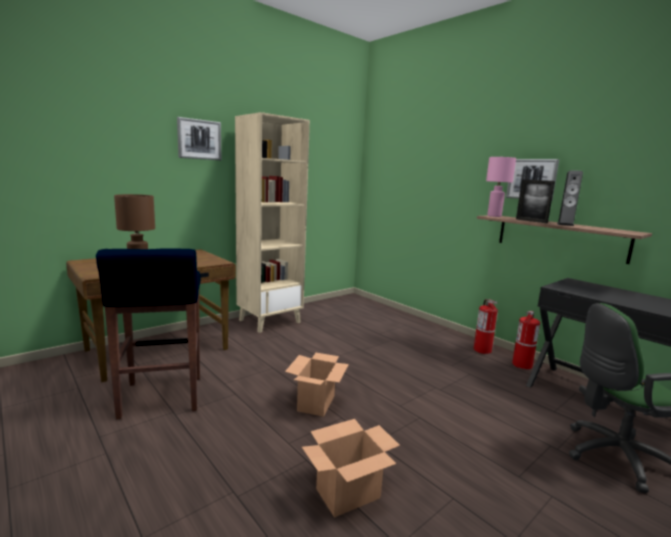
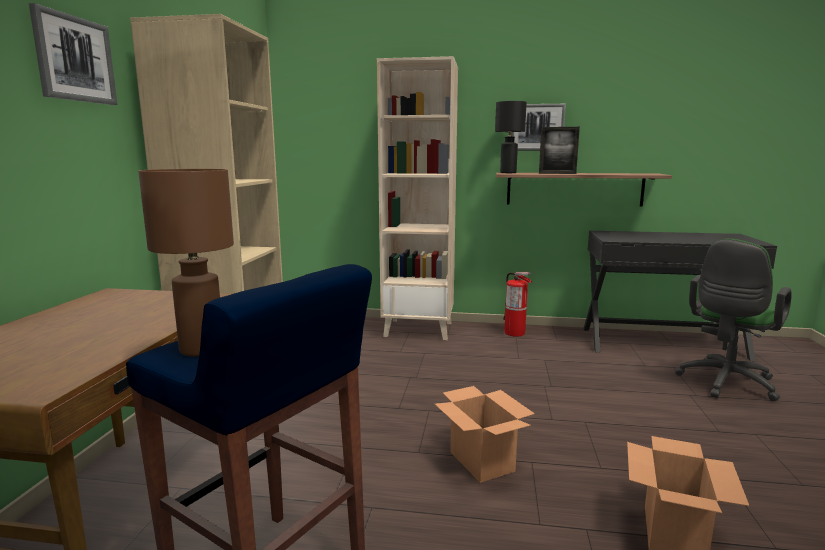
camera: 40 degrees left, 0 degrees up
pink table lamp [486,157,516,217] -> black table lamp [495,101,527,173]
fire extinguisher [512,311,540,369] -> none
speaker [557,170,583,226] -> none
none -> beige bookcase [377,56,458,340]

